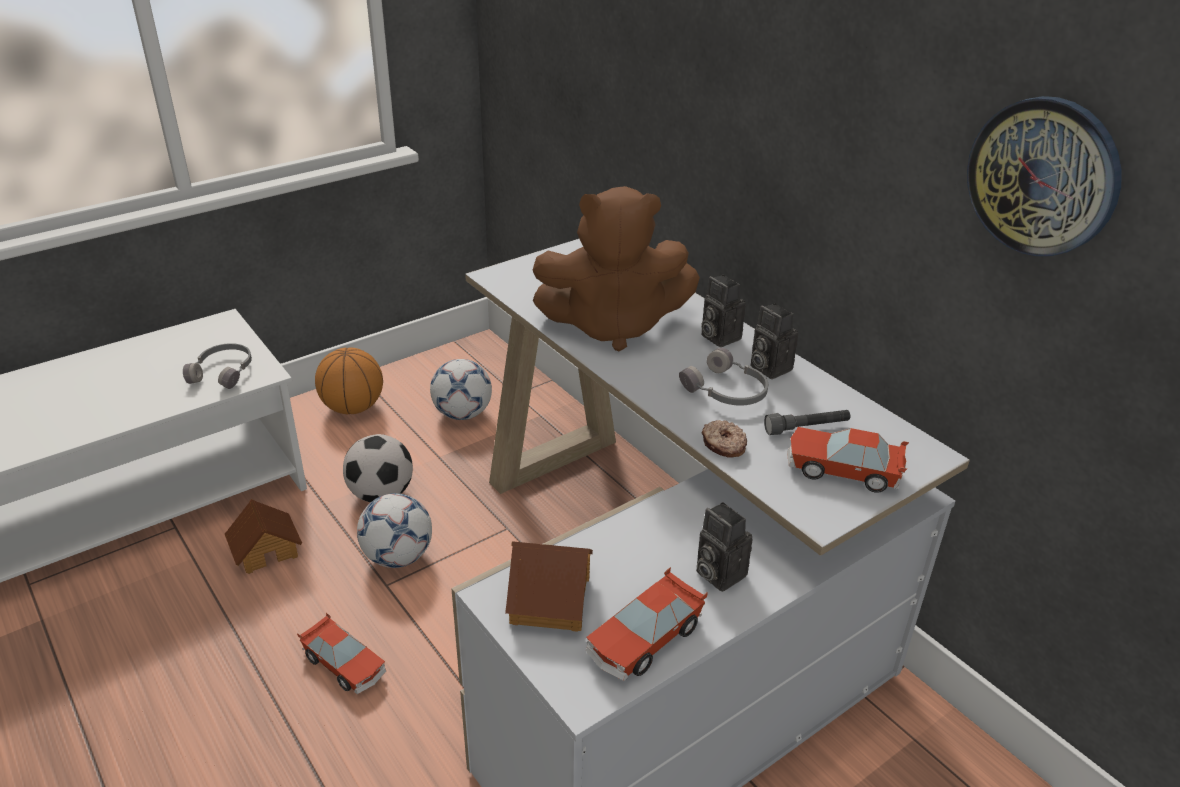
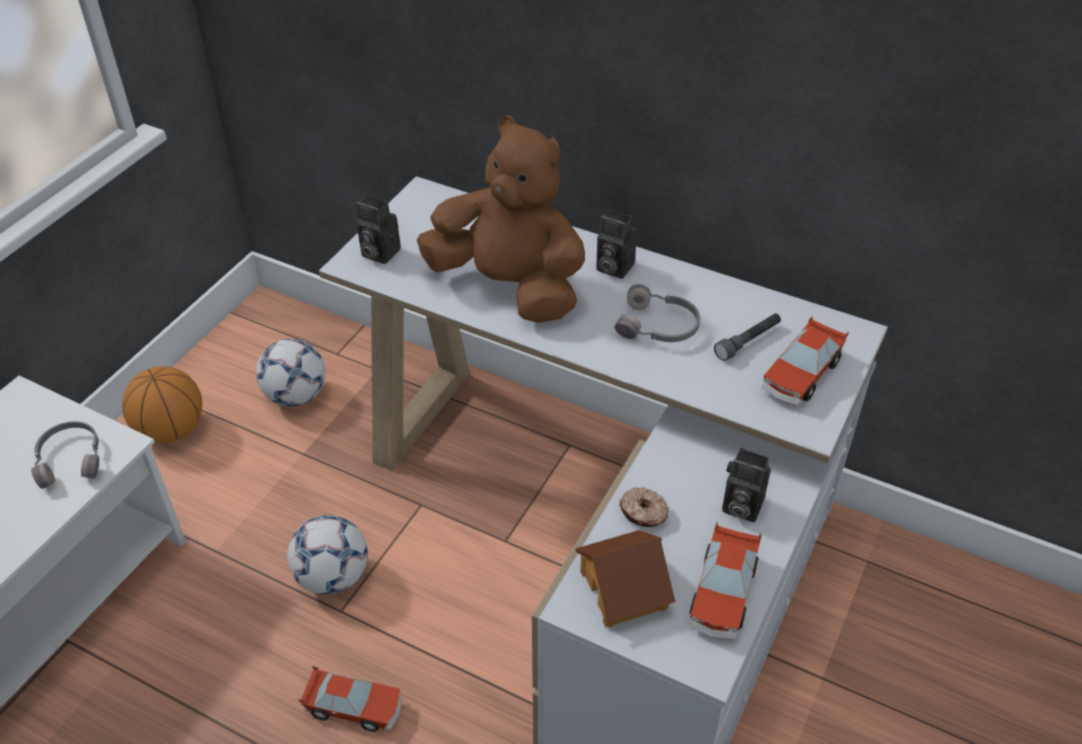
camera: 25 degrees left, 10 degrees up
toy house [225,499,302,574] -> none
football [343,434,413,502] -> none
brown plush toy [533,186,700,352] -> brown plush toy turned 120 degrees counterclockwise [417,116,585,323]
donut [702,420,747,458] -> donut moved to [619,487,669,527]
camera [751,303,798,379] -> camera moved to [356,195,401,264]
toy car [787,427,909,493] -> toy car turned 45 degrees counterclockwise [762,315,849,406]
wall clock [967,96,1122,256] -> none

